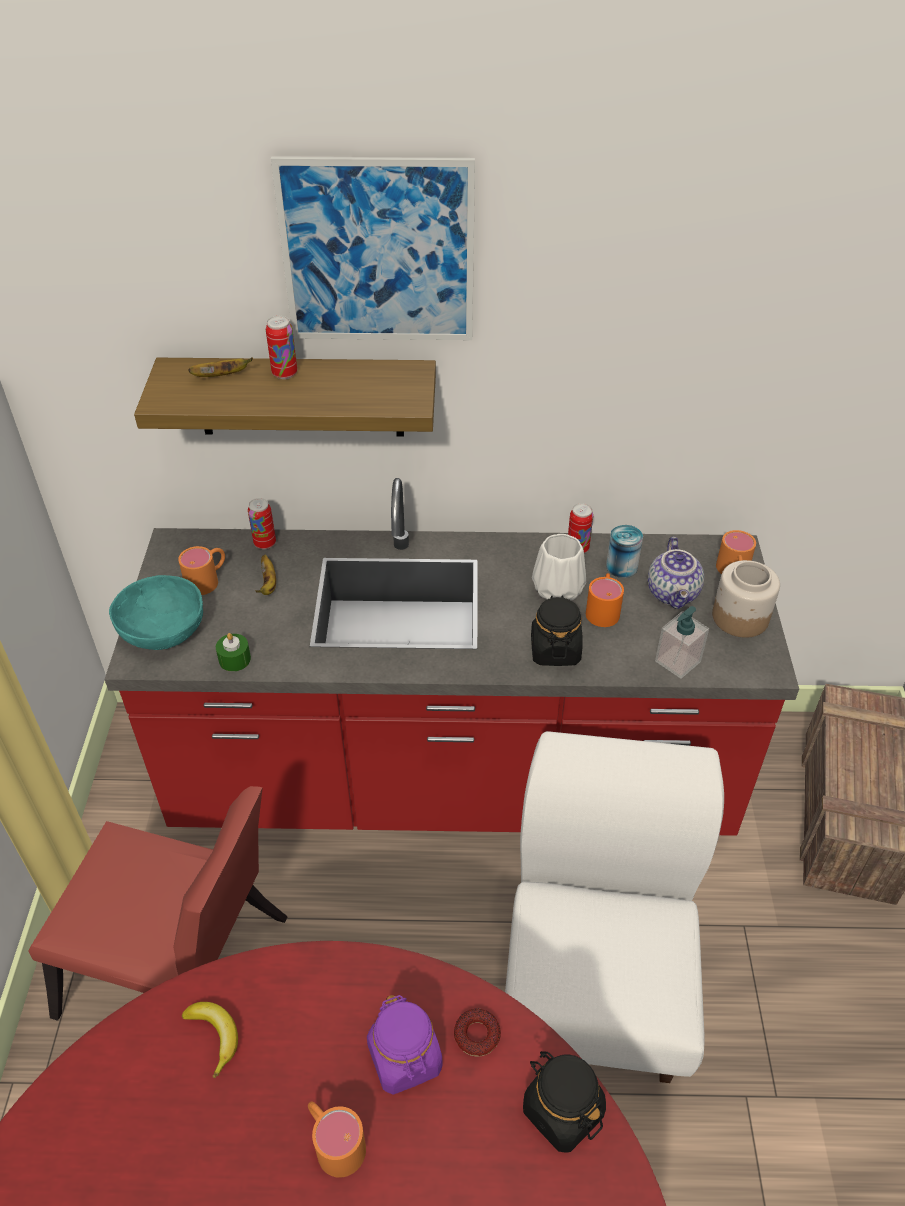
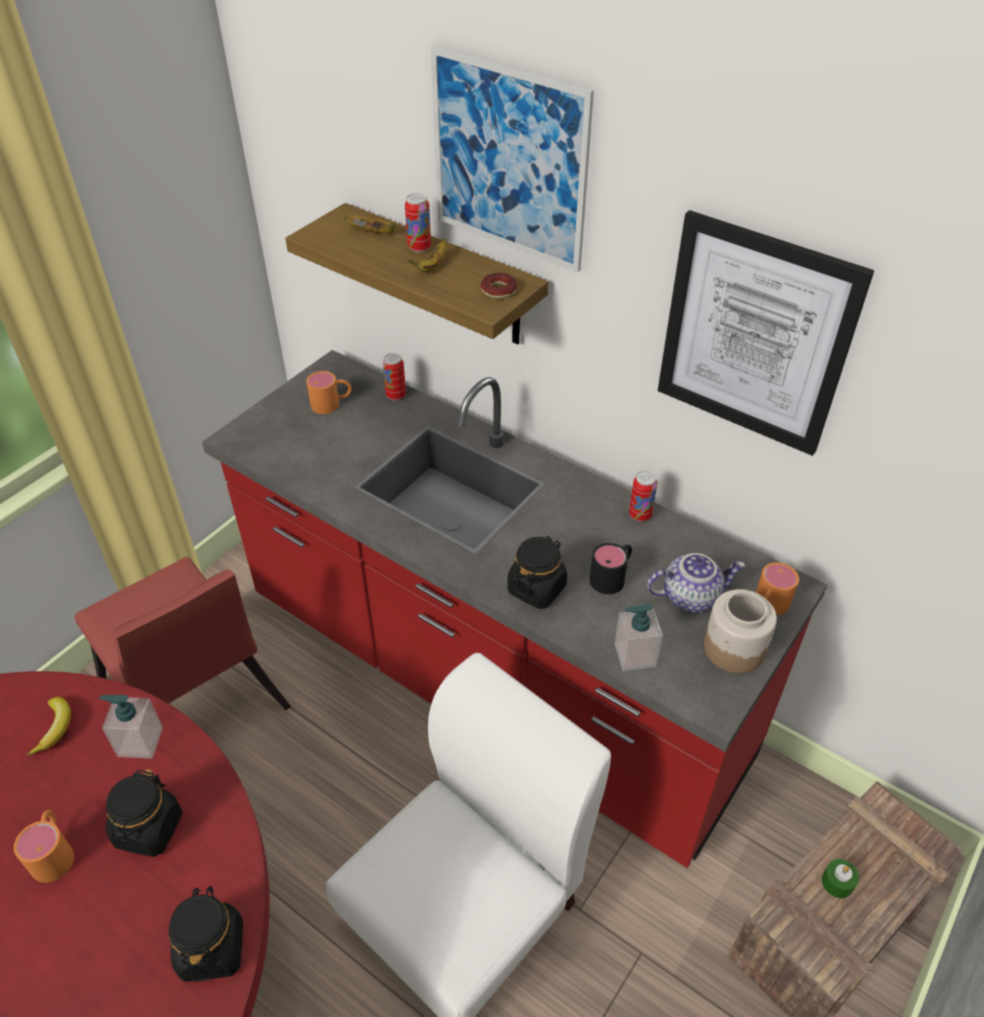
camera: 35 degrees right, 0 degrees up
turquoise bowl [109,575,203,650] -> none
green candle [216,633,251,671] -> green candle moved to [822,859,859,898]
banana [255,555,276,595] -> banana moved to [408,239,448,272]
purple jar [367,995,442,1094] -> black jar [106,769,182,857]
donut [454,1008,501,1057] -> donut moved to [481,273,517,299]
white vase [532,534,586,600] -> none
orange mug [586,573,624,627] -> black mug [590,543,632,594]
can [606,525,643,578] -> none
teapot [648,537,704,609] -> teapot turned 135 degrees counterclockwise [647,553,745,612]
none -> soap dispenser [99,695,163,758]
none -> picture [658,210,874,456]

